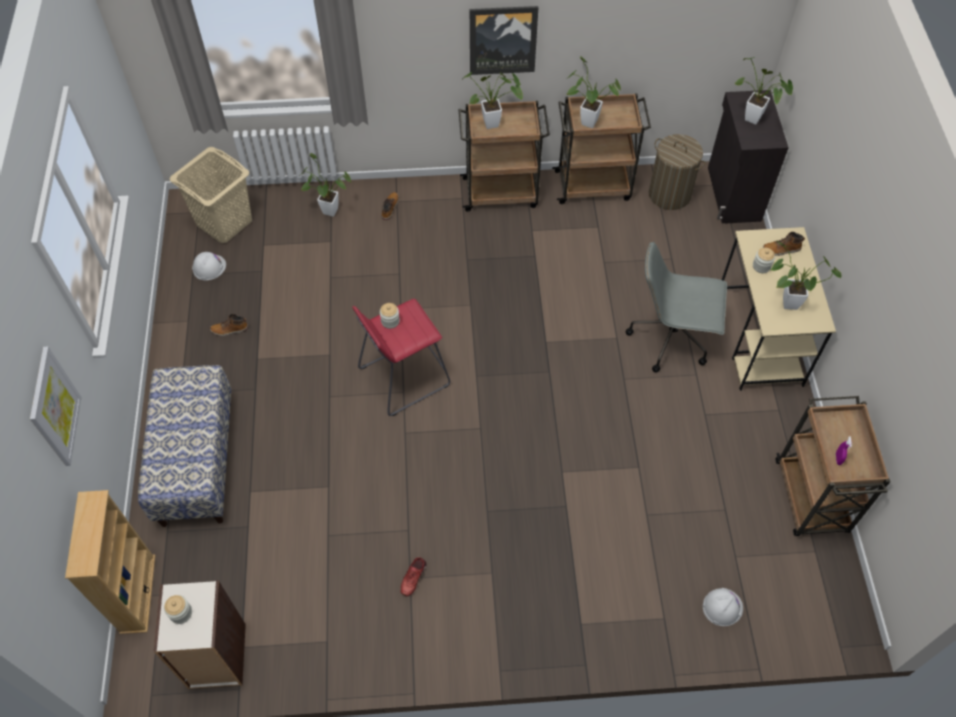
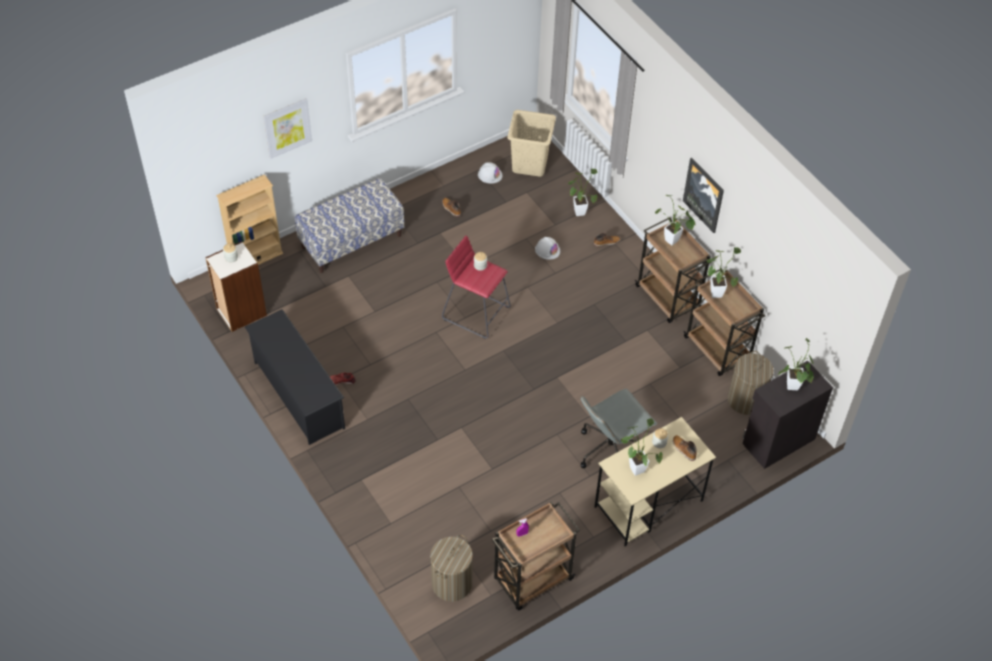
camera: 60 degrees right, 5 degrees down
grey office chair [626,241,727,373] -> grey office chair turned 105 degrees counterclockwise [581,388,657,468]
white hard hat [703,588,743,626] -> white hard hat moved to [535,237,560,260]
none -> black shoe rack [245,309,345,445]
none -> laundry basket [430,535,473,602]

